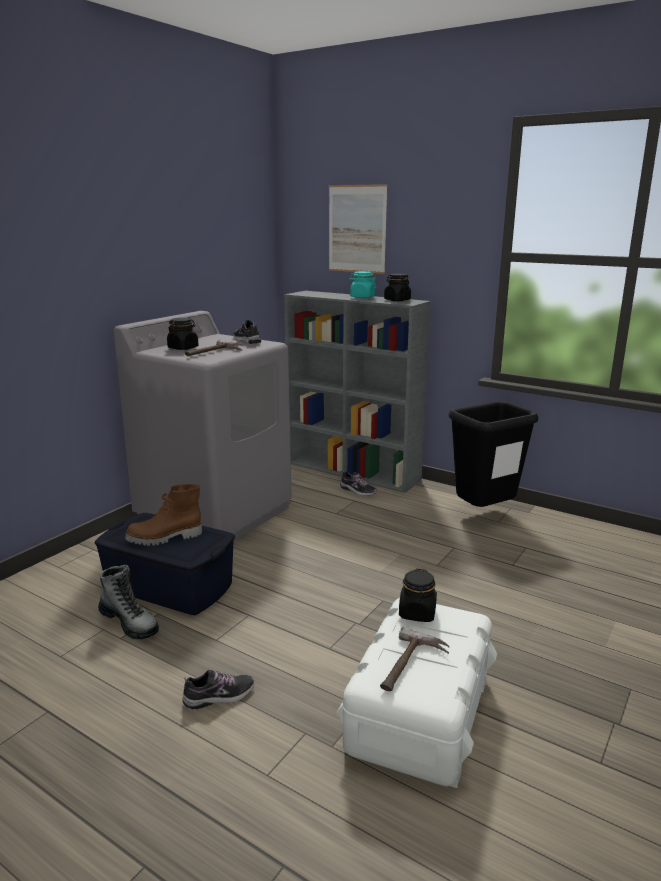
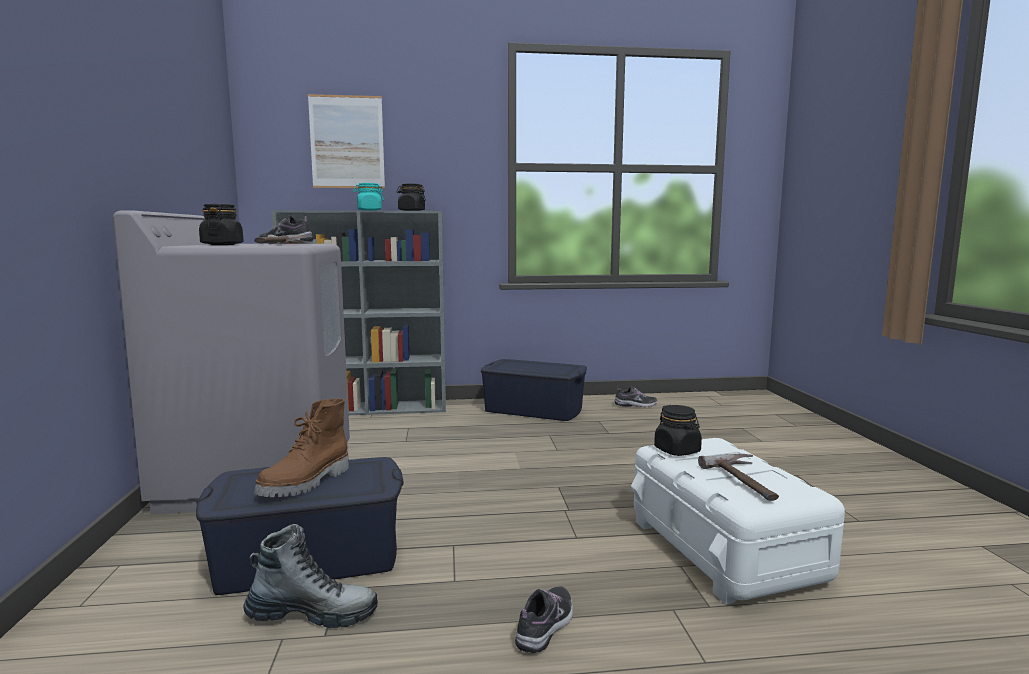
camera: 40 degrees left, 10 degrees down
shoe [340,469,377,496] -> shoe moved to [614,386,657,407]
black trash can [449,401,538,507] -> blue storage box [481,359,587,421]

